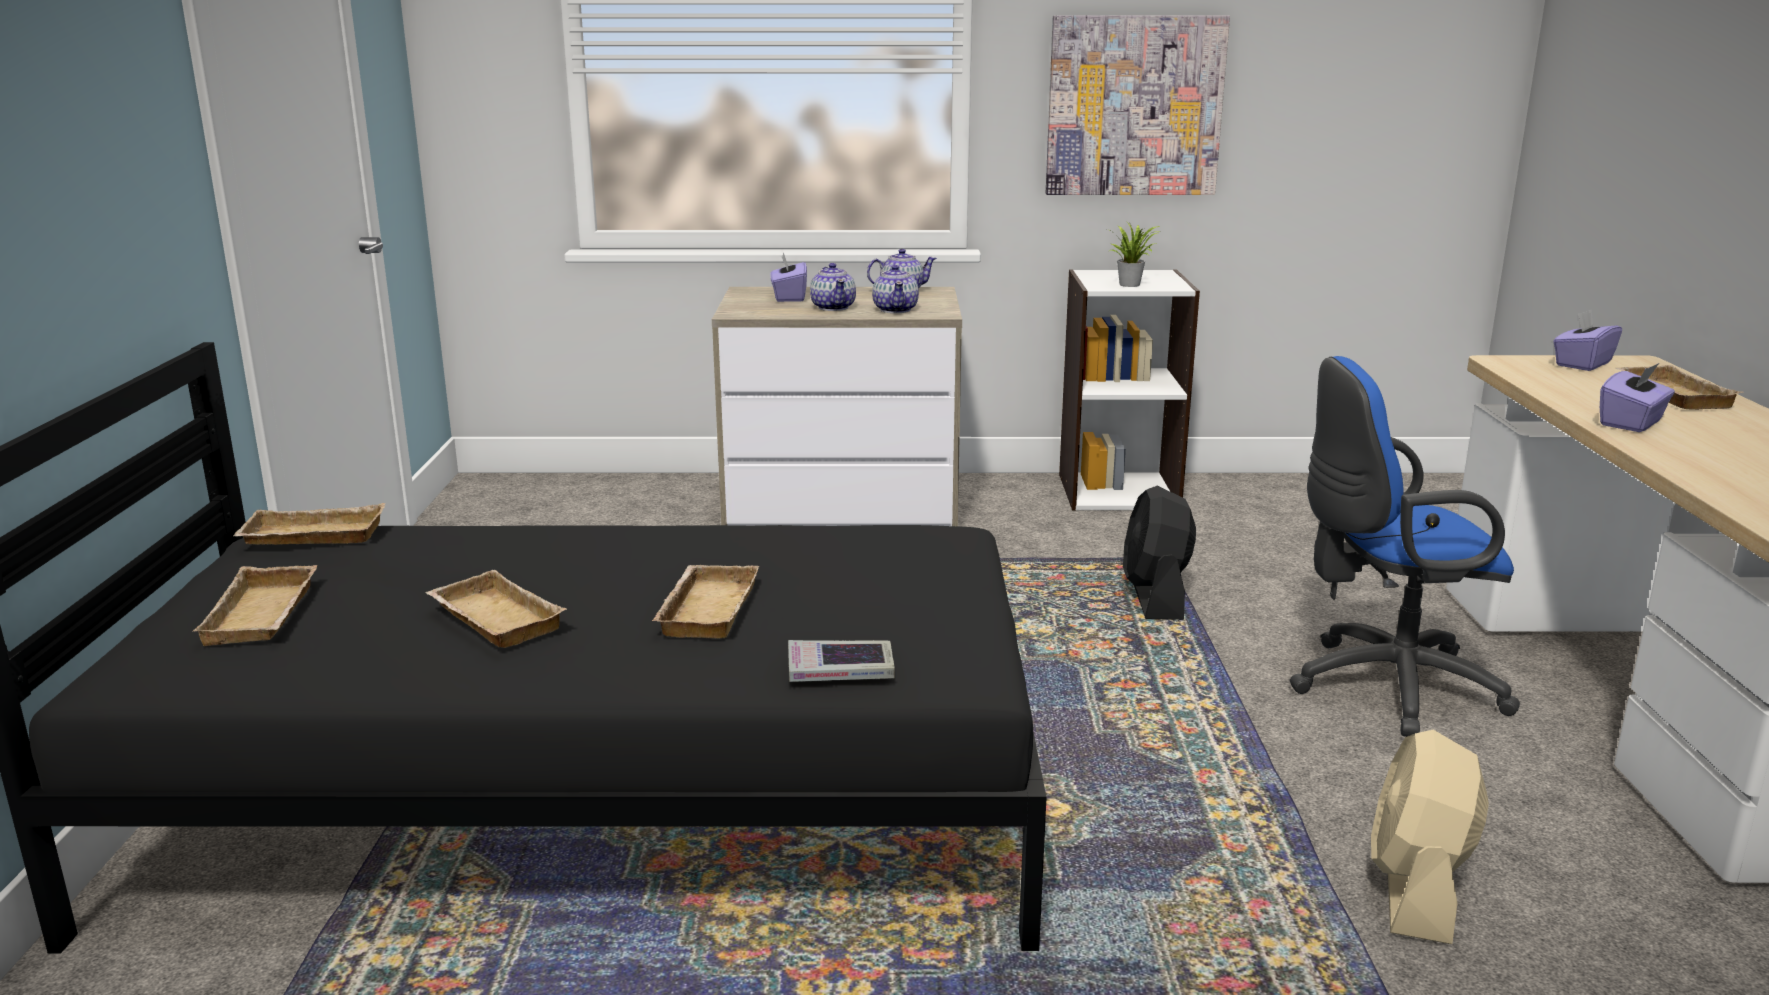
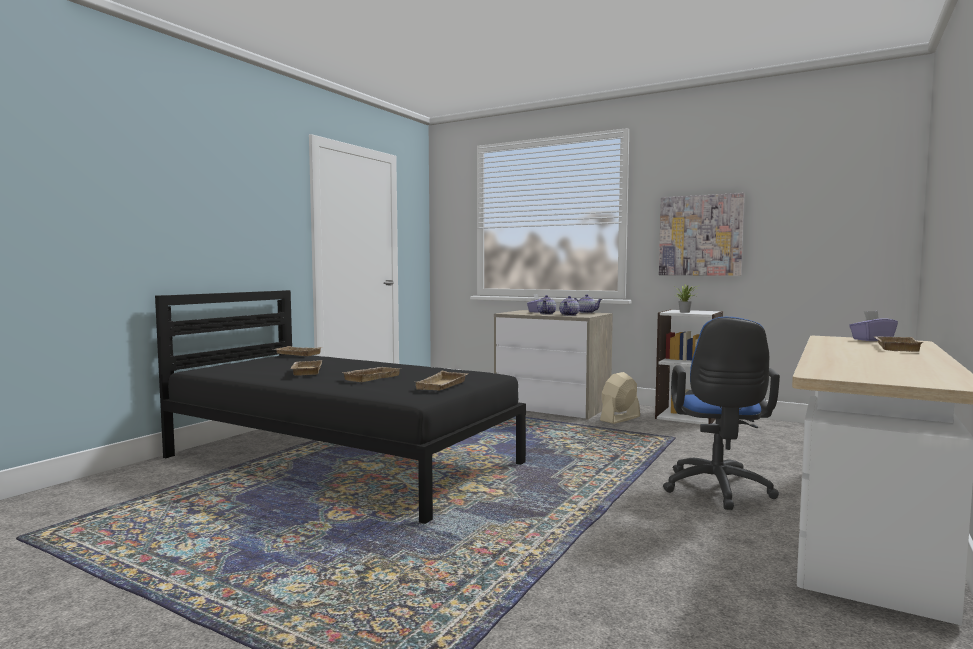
camera: 30 degrees right, 15 degrees down
beige tray [192,565,318,646] -> beige tray moved to [416,371,468,391]
book [788,640,895,682] -> none
black fan [1123,486,1196,620] -> none
blue office chair [1290,356,1520,737] -> blue office chair turned 105 degrees counterclockwise [663,317,780,510]
beige fan [1371,730,1489,944] -> beige fan moved to [600,372,640,424]
purple tissue box [1600,363,1675,432] -> none

